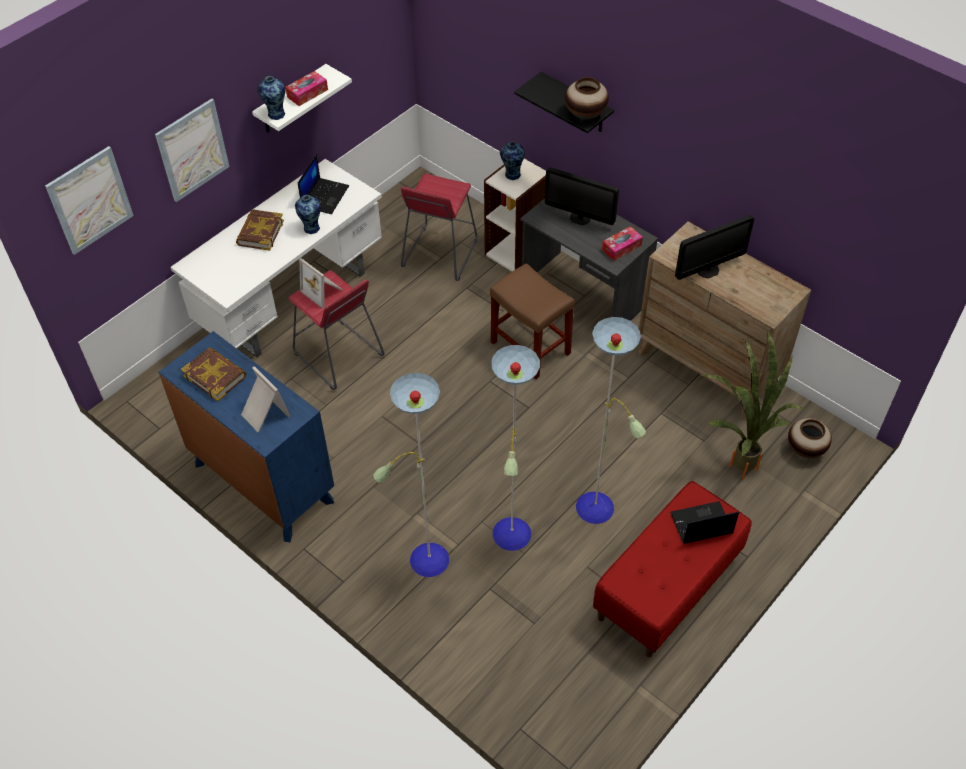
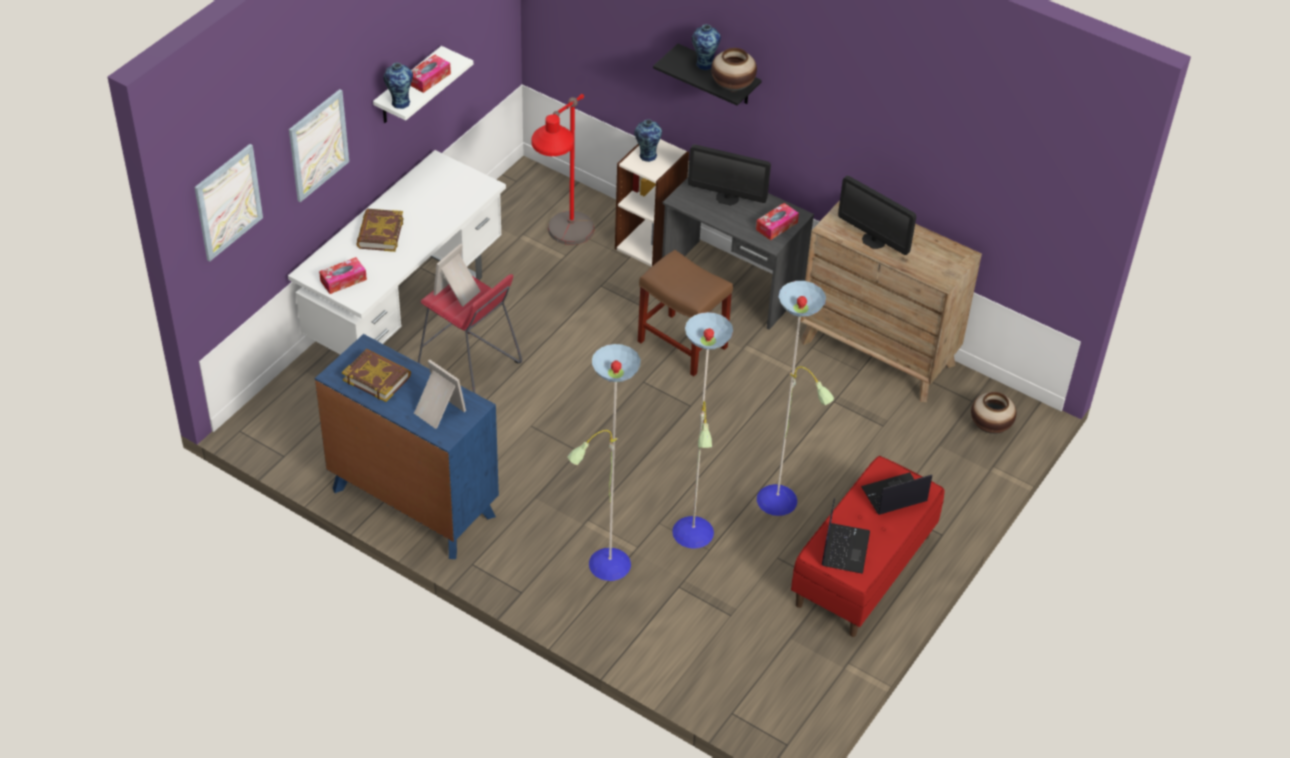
camera: 10 degrees left, 5 degrees down
vase [295,195,321,234] -> vase moved to [692,24,721,70]
laptop [298,154,349,214] -> laptop moved to [822,498,870,574]
picture frame [299,258,343,309] -> picture frame turned 90 degrees clockwise [434,244,481,307]
red stool [401,174,477,281] -> red floor lamp [531,94,594,245]
monitor [675,215,754,280] -> monitor turned 75 degrees clockwise [838,176,916,255]
potted plant [701,329,804,480] -> none
none -> tissue box [319,257,367,294]

